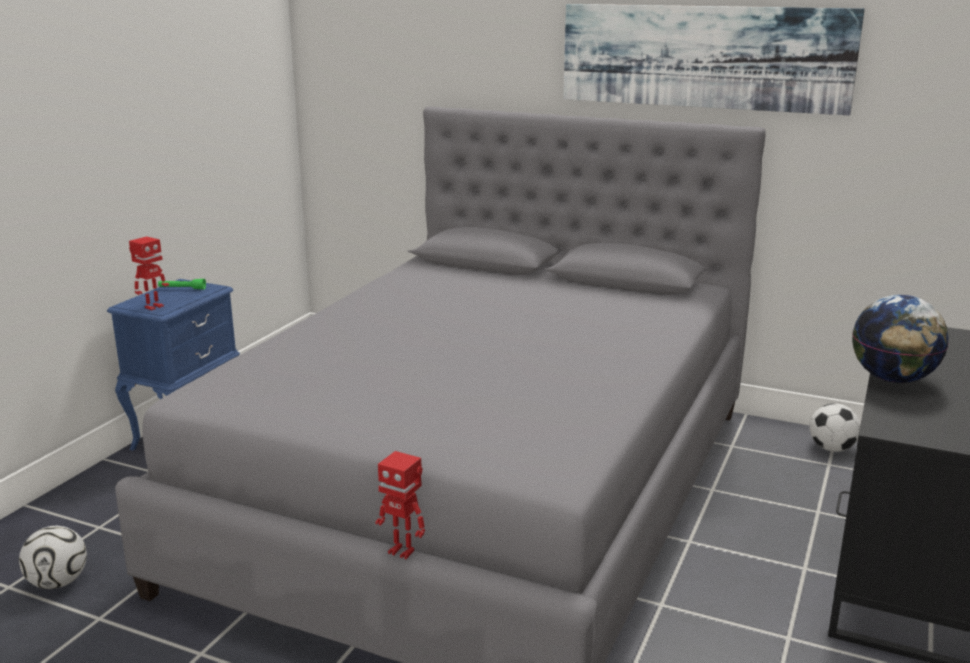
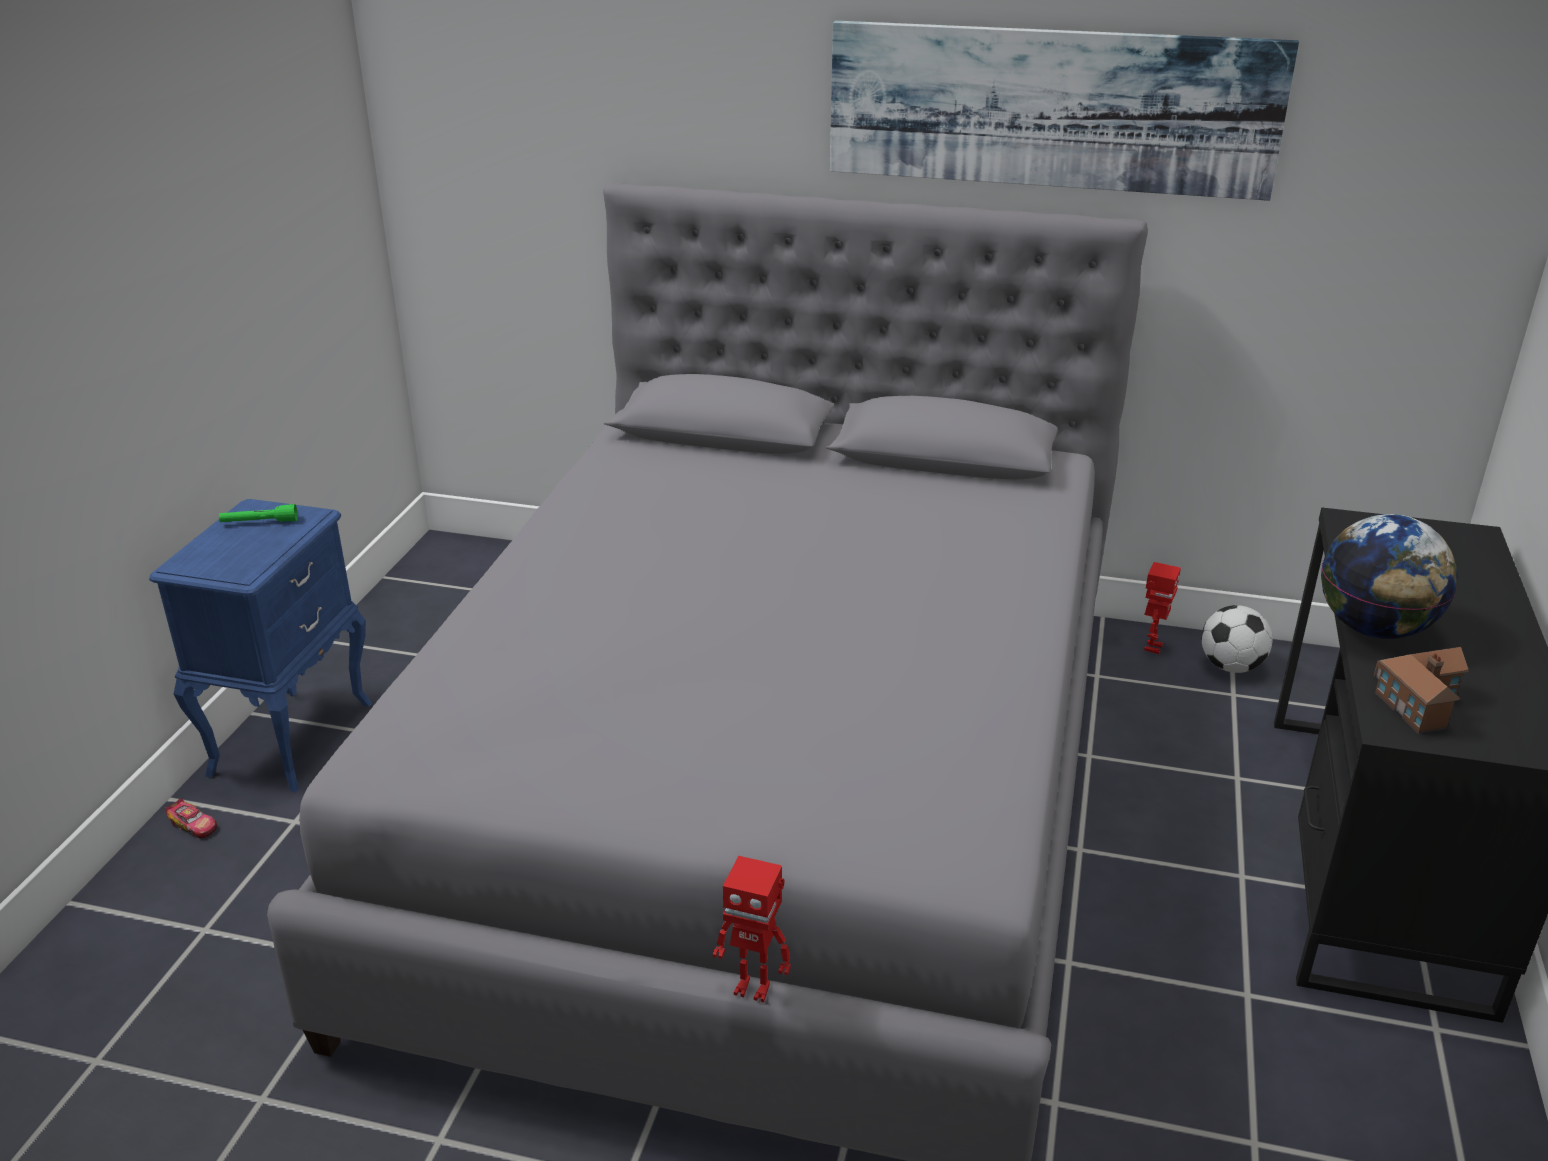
camera: 10 degrees left, 10 degrees up
football [19,526,87,589] -> none
toy robot [129,236,169,311] -> toy robot moved to [1144,562,1181,654]
none -> toy car [165,798,217,838]
none -> toy house [1373,647,1469,734]

